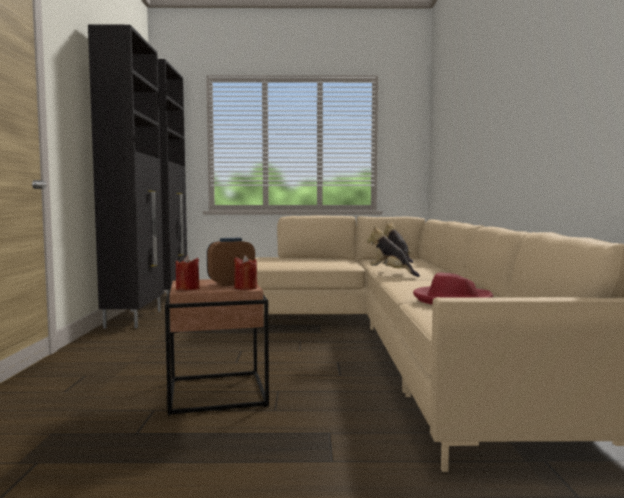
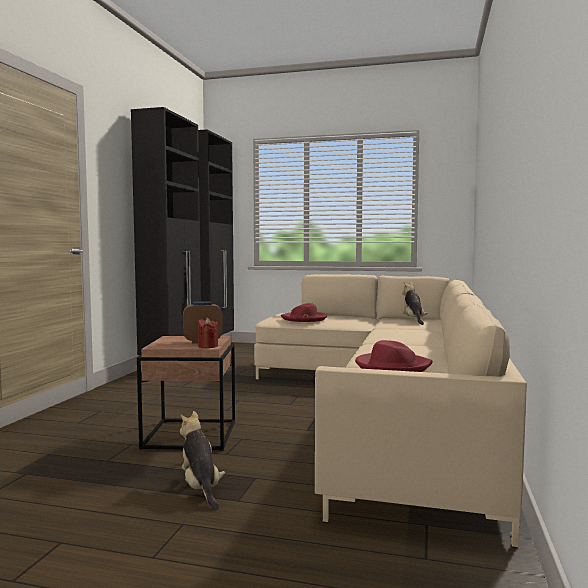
camera: 15 degrees right, 0 degrees up
red candle [176,255,200,290] -> none
plush toy [367,227,420,277] -> plush toy moved to [180,411,225,510]
none -> red hat [281,303,327,322]

